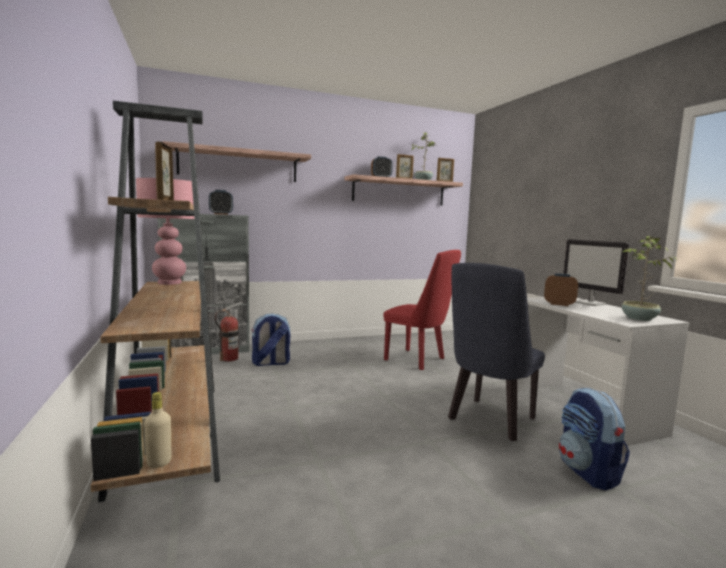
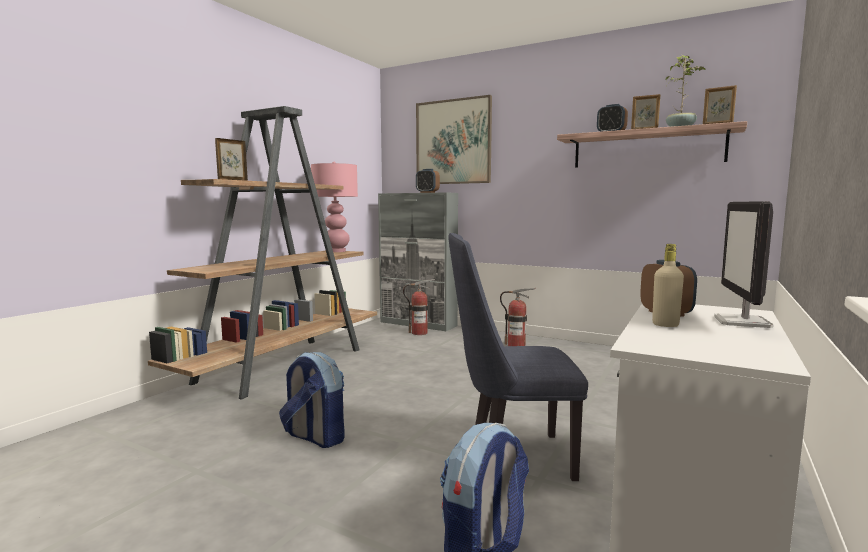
camera: 50 degrees right, 0 degrees up
beige bottle [144,392,172,468] -> beige bottle moved to [652,244,684,327]
shelf [162,141,311,182] -> picture [416,95,492,184]
backpack [252,313,290,366] -> backpack moved to [279,352,345,448]
red chair [383,250,461,370] -> none
potted plant [621,236,677,321] -> none
none -> fire extinguisher [500,288,535,346]

